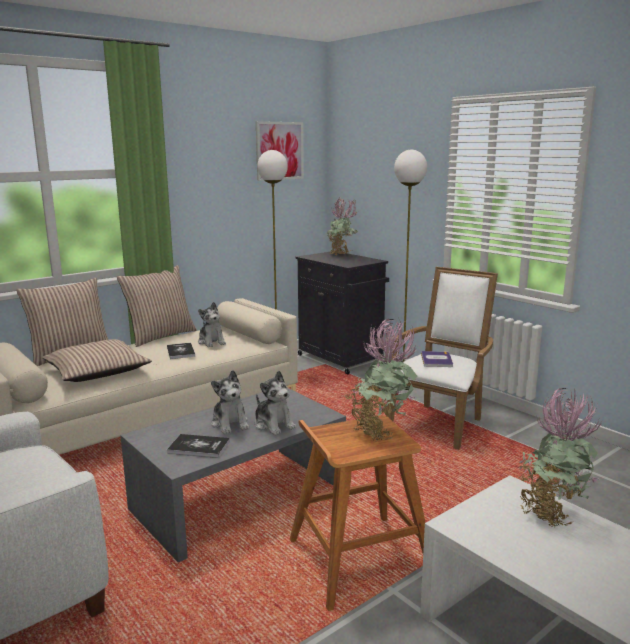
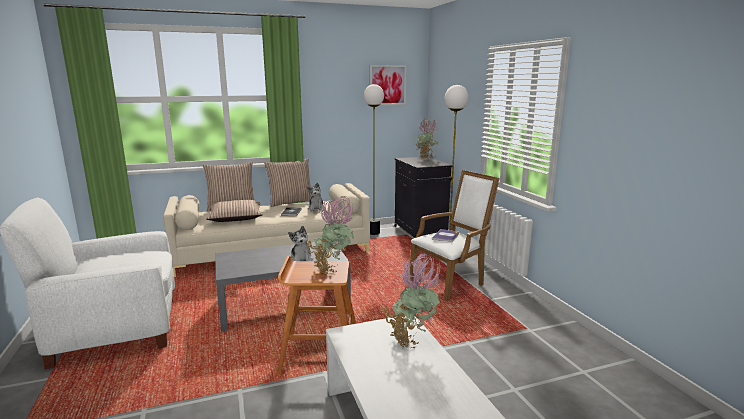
camera: 20 degrees right, 0 degrees up
book [167,434,230,458] -> none
plush toy [211,370,249,434] -> none

